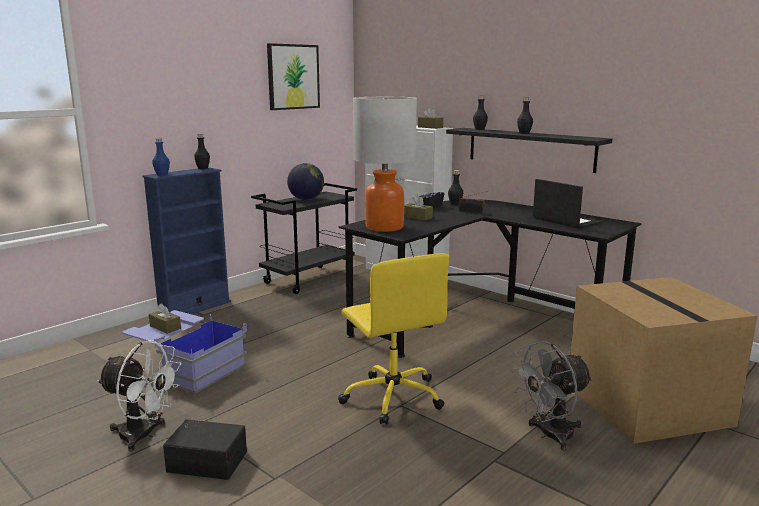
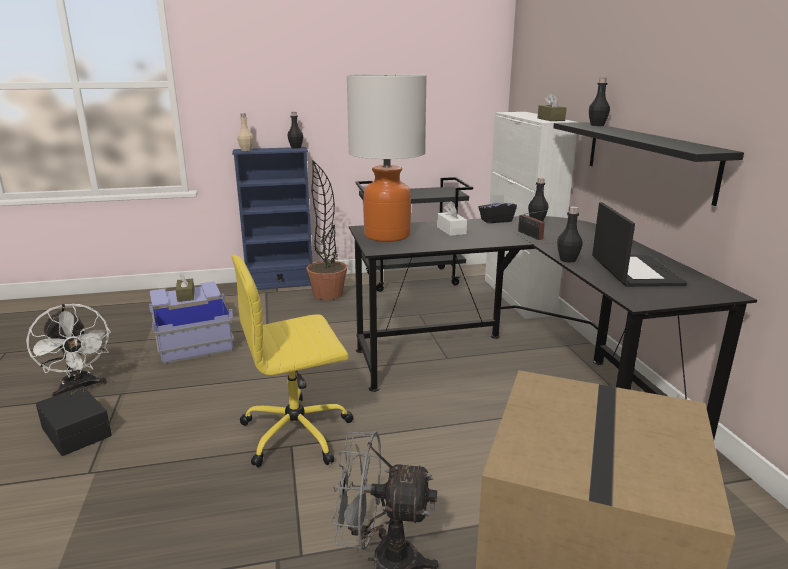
camera: 35 degrees right, 5 degrees up
blue bottle [152,138,170,176] -> beige bottle [237,113,253,151]
picture [267,43,320,110] -> none
globe [287,163,324,200] -> none
yellow office chair [338,253,450,424] -> yellow office chair turned 60 degrees clockwise [231,255,354,467]
brown tissue box [404,195,433,221] -> white tissue box [437,202,467,236]
black bottle [517,97,533,134] -> black bottle moved to [557,206,583,262]
none -> potted plant [306,160,347,300]

